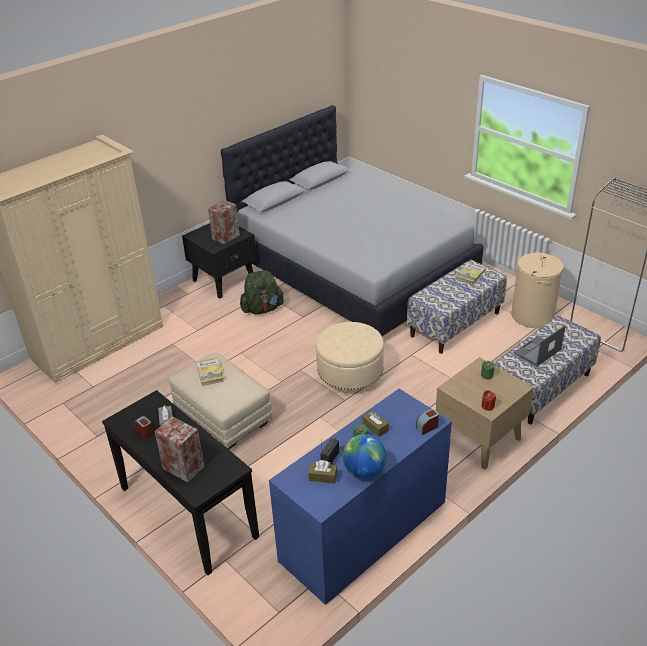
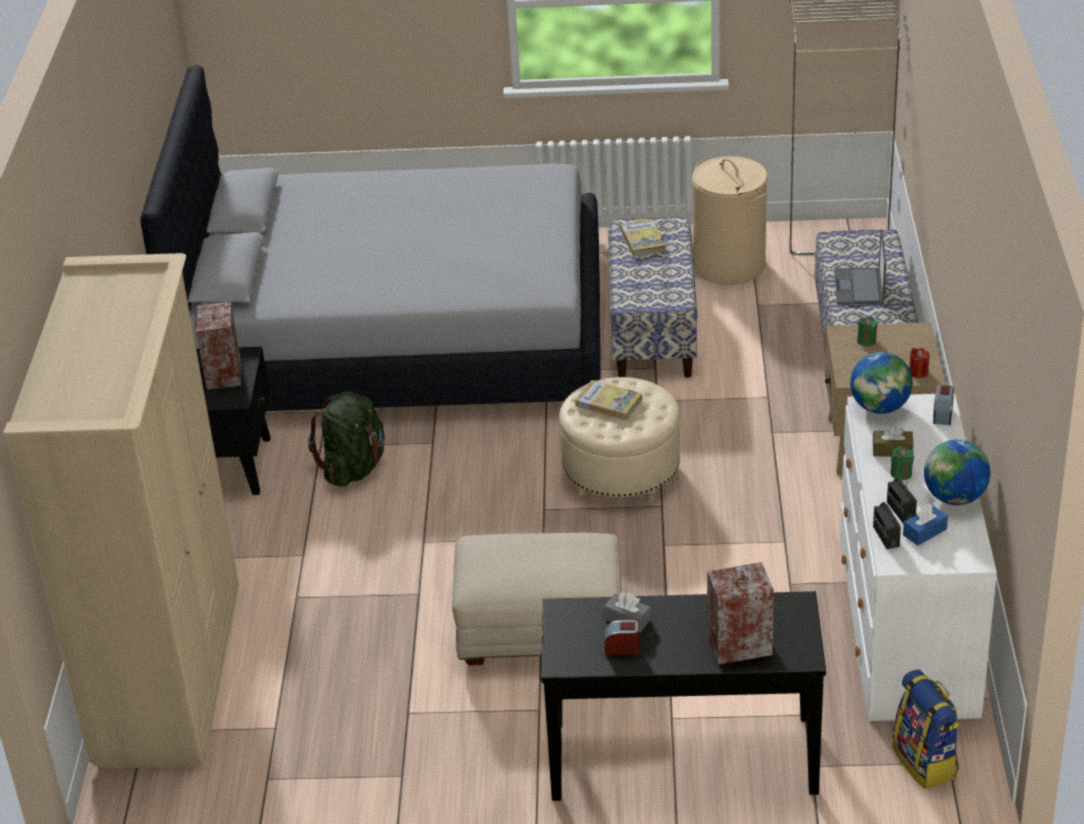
camera: 45 degrees left, 0 degrees up
book [196,357,224,386] -> book moved to [575,380,642,420]
blue dresser [269,389,452,605] -> white dresser [840,393,997,721]
brown tissue box [308,460,337,483] -> blue tissue box [903,504,948,546]
none -> globe [850,352,913,414]
none -> radio [873,502,901,549]
none -> backpack [892,670,960,789]

